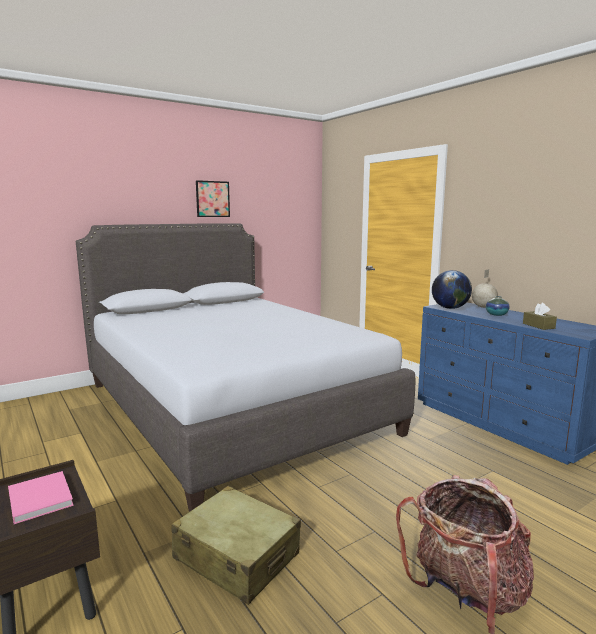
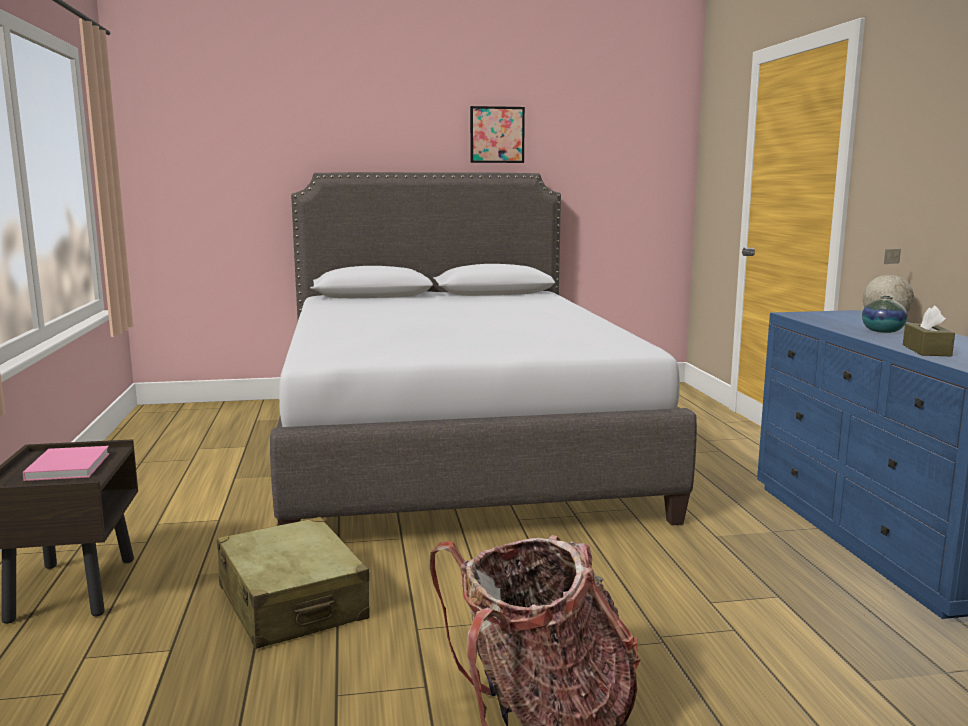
camera: 25 degrees right, 0 degrees up
globe [432,270,472,309] -> none

